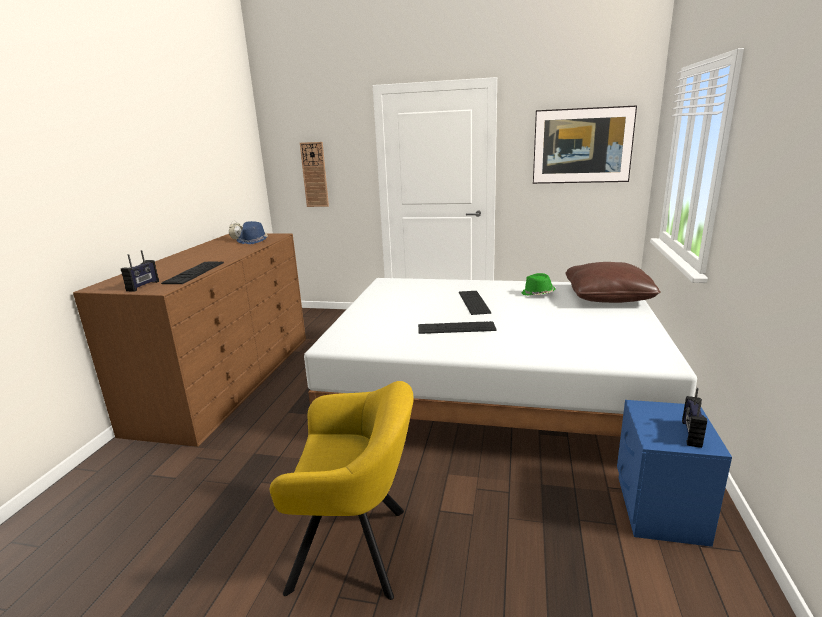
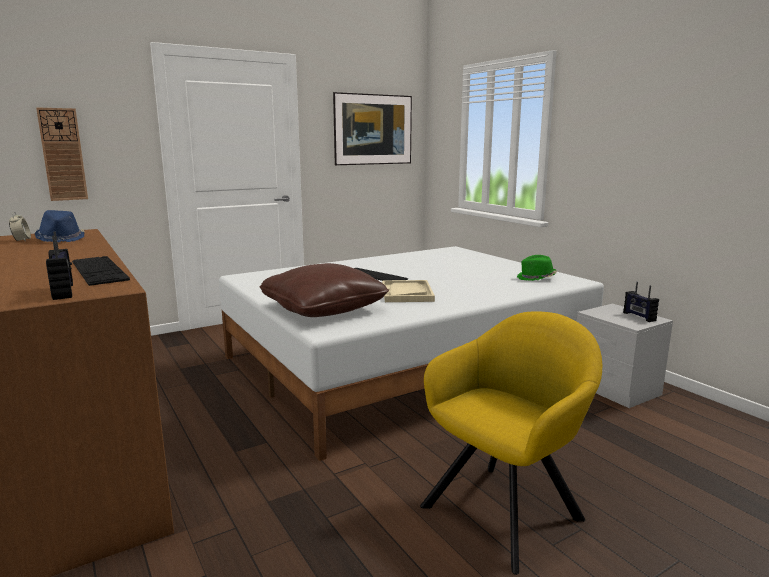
camera: 45 degrees left, 5 degrees down
keyboard [418,321,497,334] -> beige tray [382,280,435,302]
green hat [522,273,556,296] -> green hat moved to [517,255,557,281]
brown pillow [565,262,661,303] -> brown pillow moved to [260,263,389,317]
blue nightstand [617,400,732,547] -> grey nightstand [576,304,673,408]

